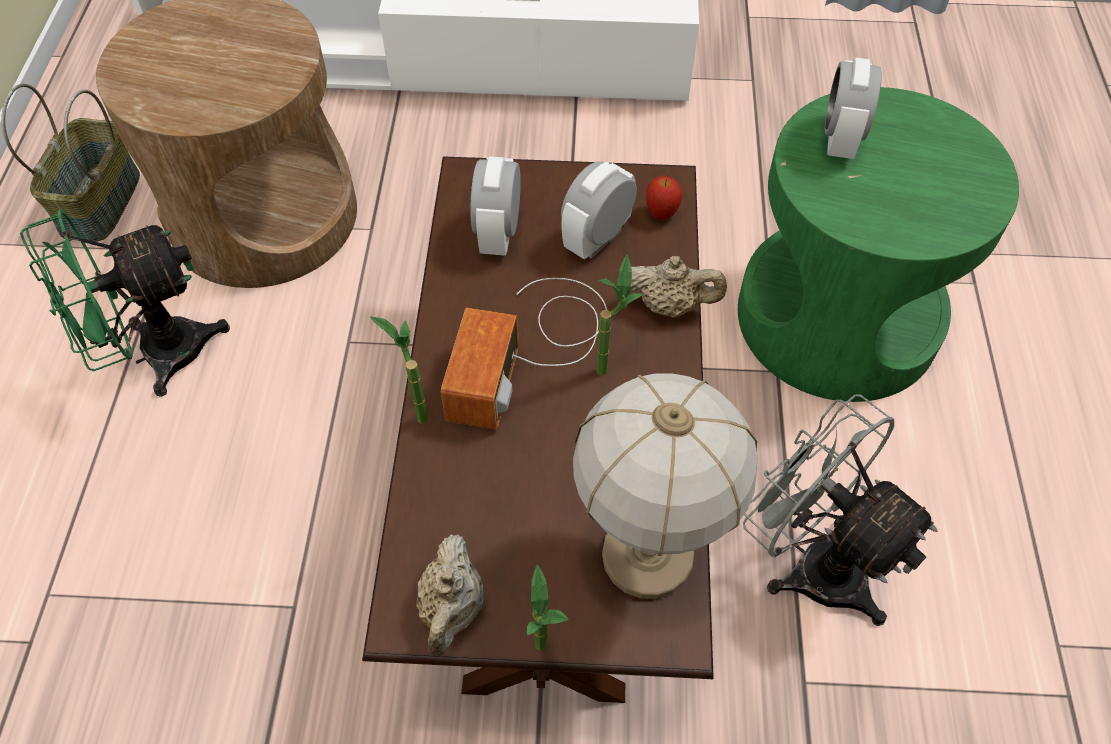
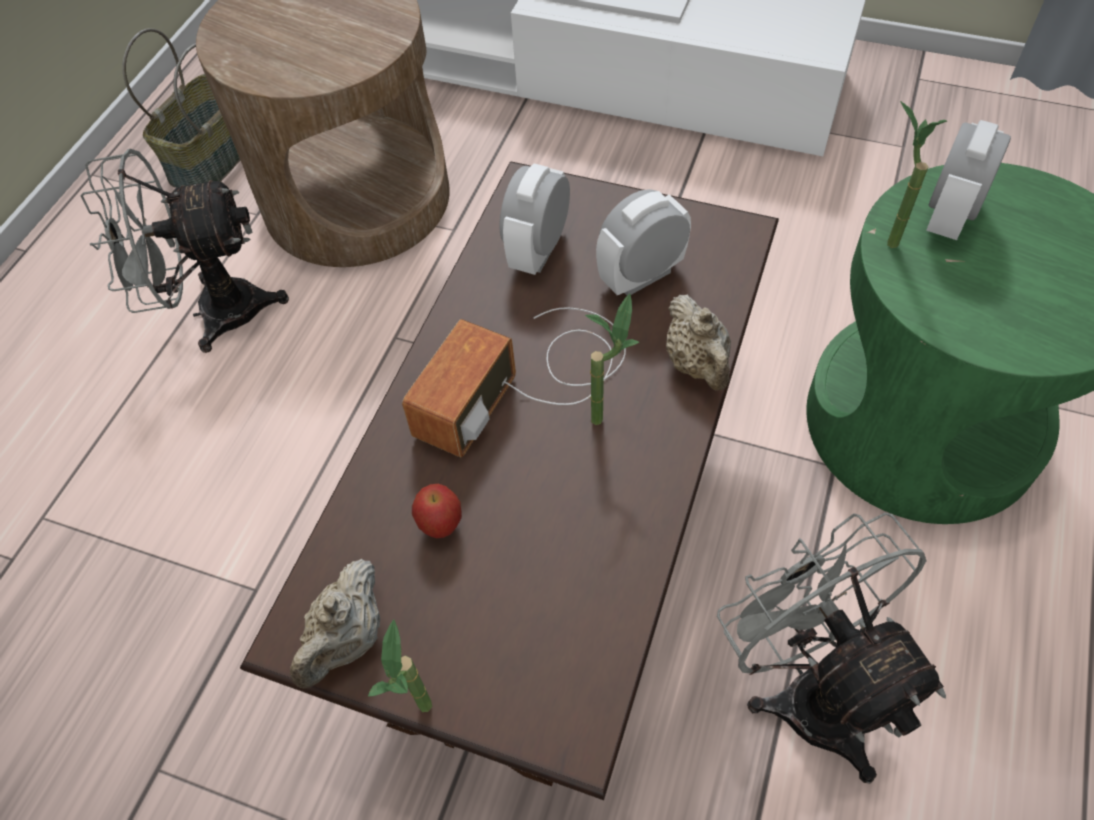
camera: 20 degrees right, 0 degrees up
green fan [20,210,230,397] -> grey fan [80,149,289,353]
potted plant [370,316,429,424] -> potted plant moved to [887,101,947,248]
table lamp [573,373,757,599] -> none
beige teapot [630,256,727,318] -> beige teapot turned 45 degrees clockwise [666,294,731,391]
apple [646,176,682,220] -> apple moved to [412,484,462,538]

